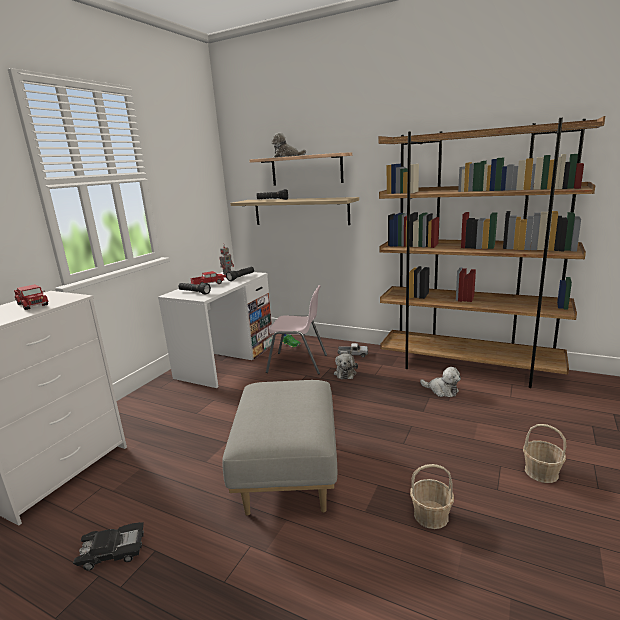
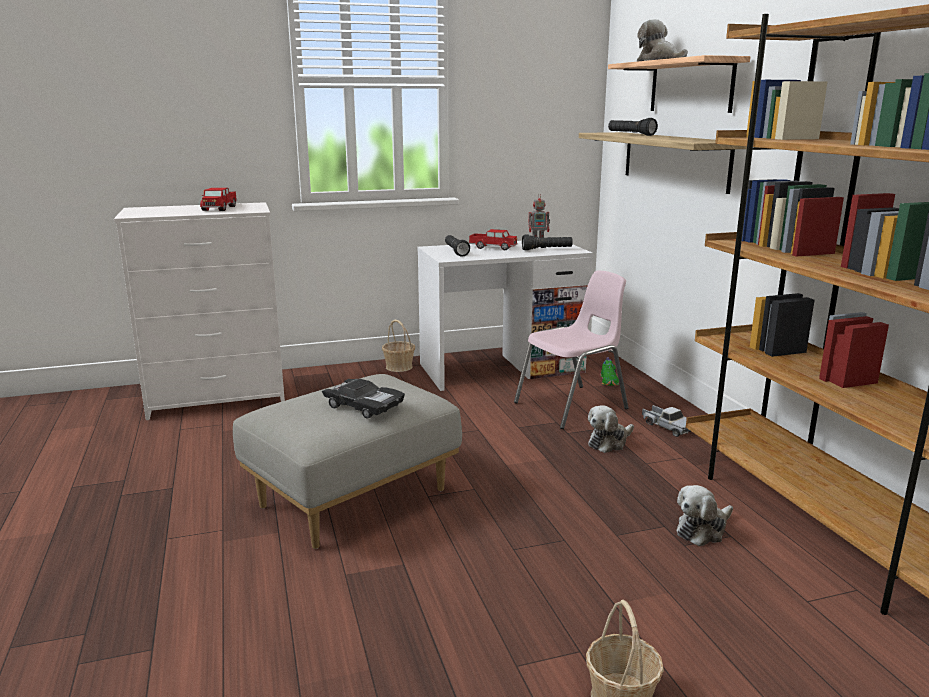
camera: 45 degrees right, 0 degrees up
black toy car [73,522,144,571] -> black toy car moved to [322,379,405,419]
pink chair [266,285,327,374] -> pink chair turned 90 degrees counterclockwise [514,271,628,429]
basket [410,464,454,529] -> basket moved to [382,320,415,372]
plush toy [420,367,461,397] -> plush toy turned 60 degrees clockwise [676,485,733,546]

